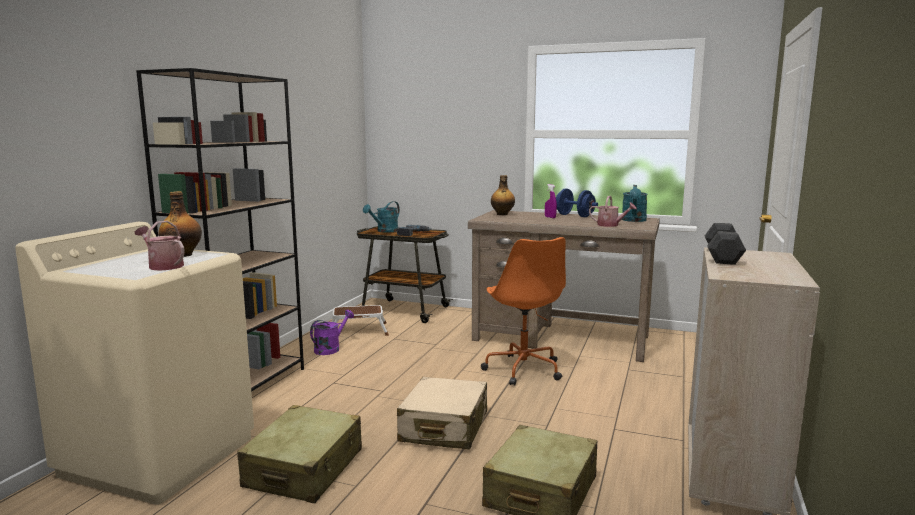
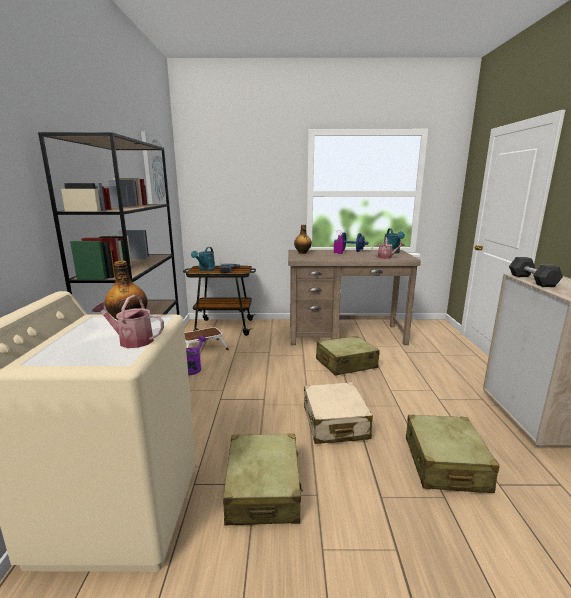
camera: 20 degrees left, 5 degrees up
orange office chair [481,237,566,386] -> beige suitcase [316,336,380,376]
none -> picture [141,132,170,204]

